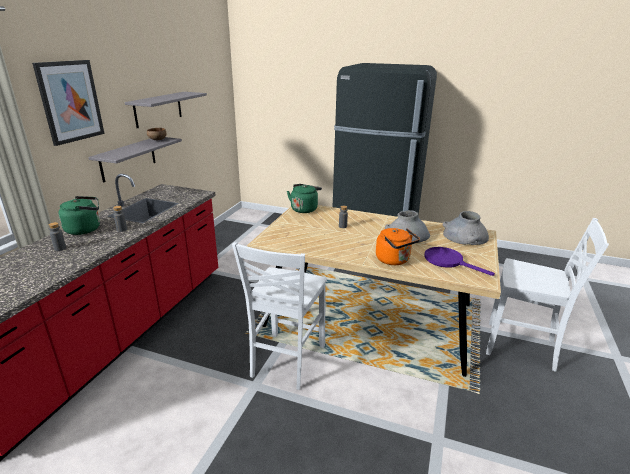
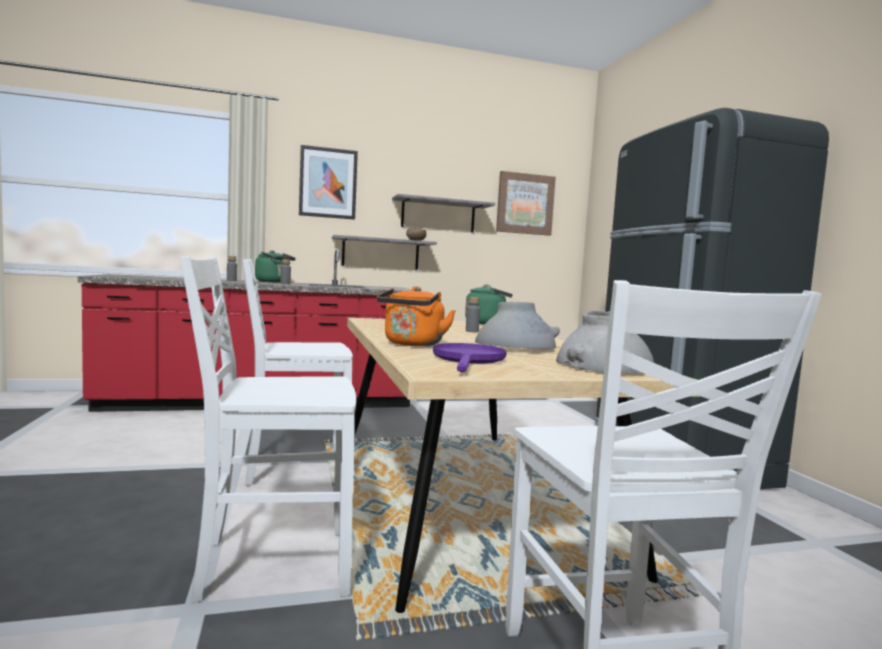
camera: 55 degrees right, 20 degrees down
none -> white chair [180,256,356,603]
none -> picture [496,171,556,236]

